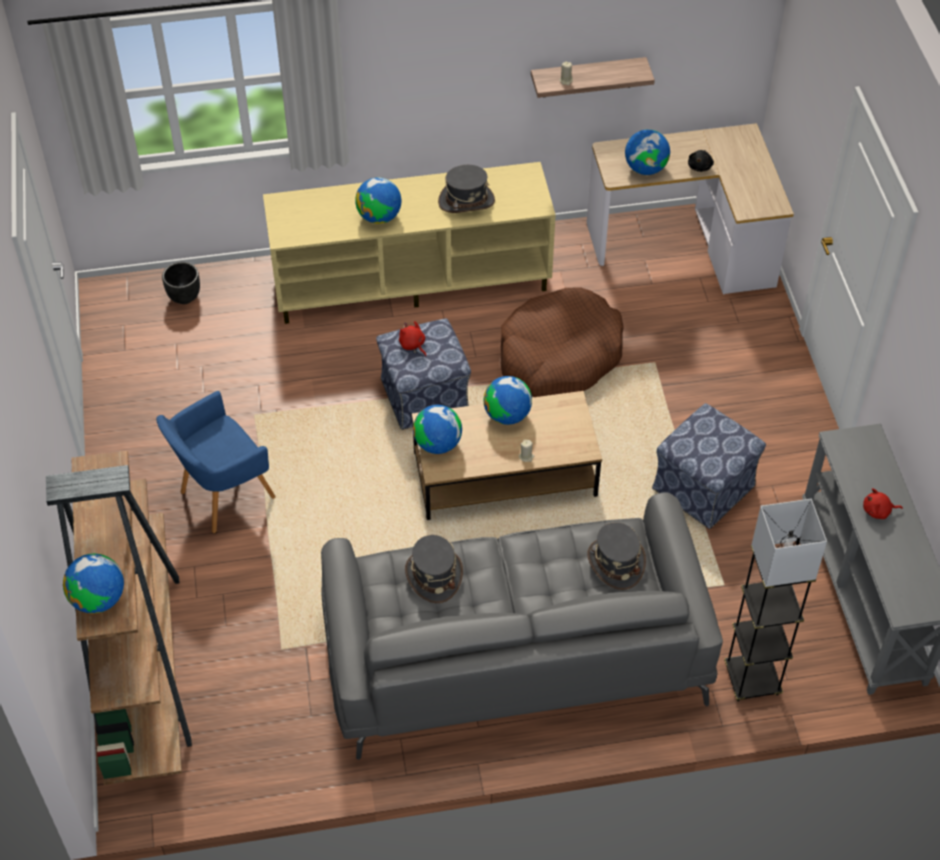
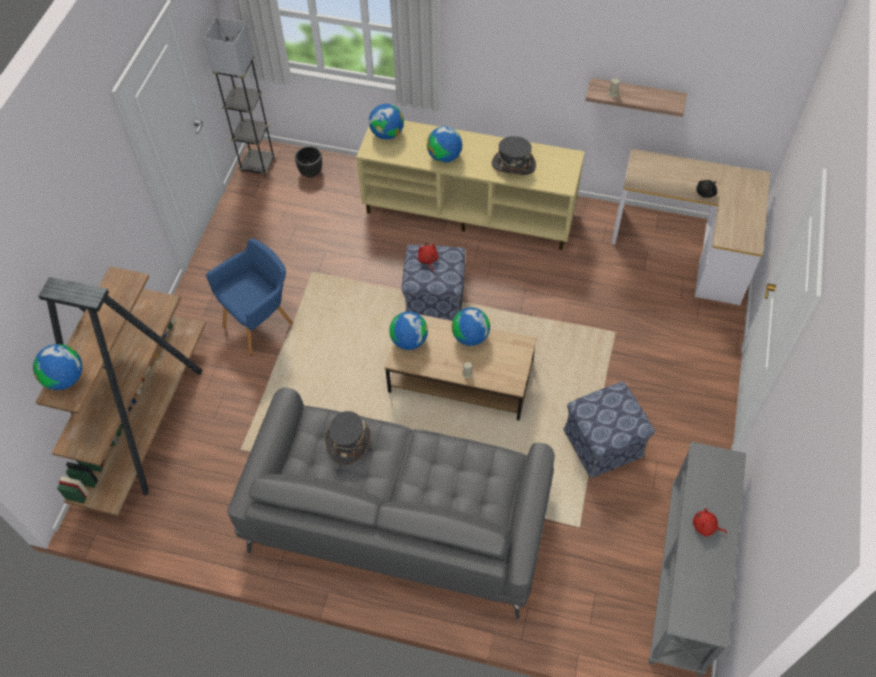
camera: 25 degrees right, 5 degrees up
blue armchair [156,391,276,533] -> blue armchair turned 150 degrees clockwise [206,238,293,356]
brown dog bed [501,287,624,397] -> none
grey hat [587,522,646,590] -> none
globe [625,130,670,175] -> globe moved to [369,104,404,140]
grey floor lamp [724,499,827,702] -> grey floor lamp moved to [204,17,275,177]

